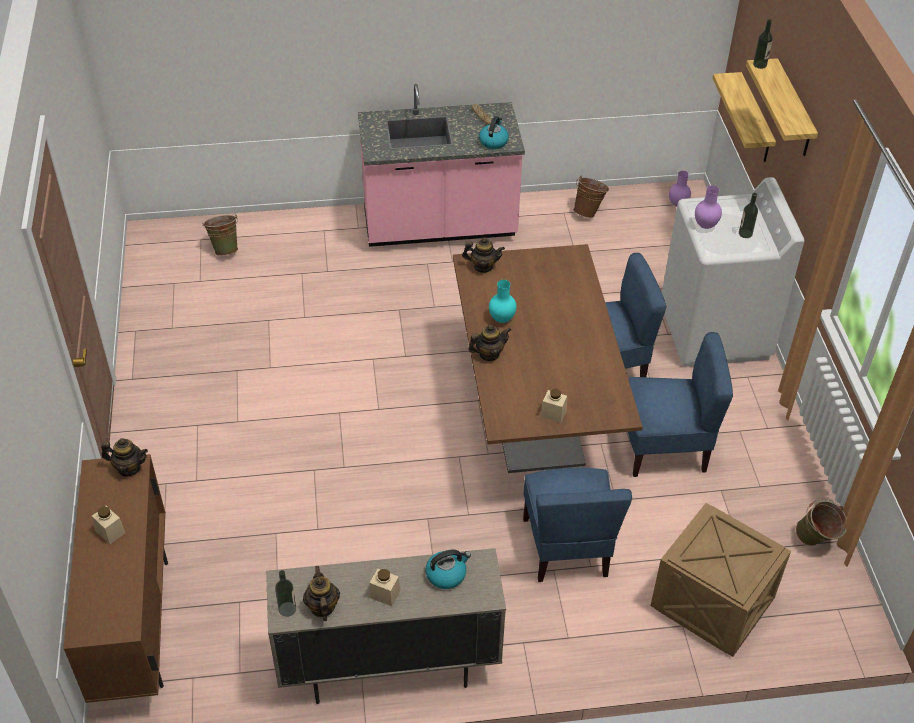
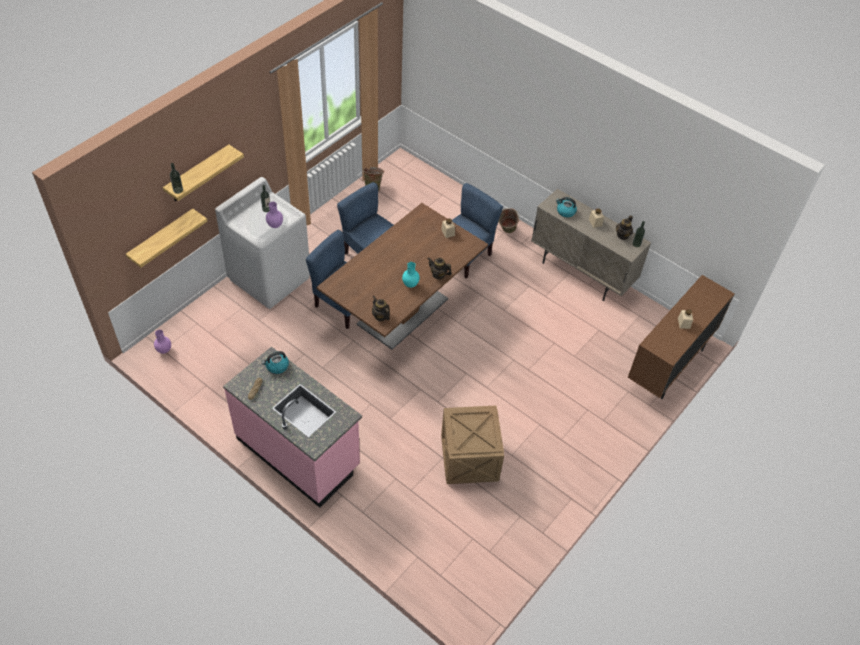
camera: 135 degrees left, 5 degrees up
teapot [101,438,148,477] -> none
green bucket [202,215,238,256] -> green bucket moved to [498,208,520,233]
brown bucket [573,176,609,218] -> none
crate [650,503,791,657] -> crate moved to [441,406,504,484]

